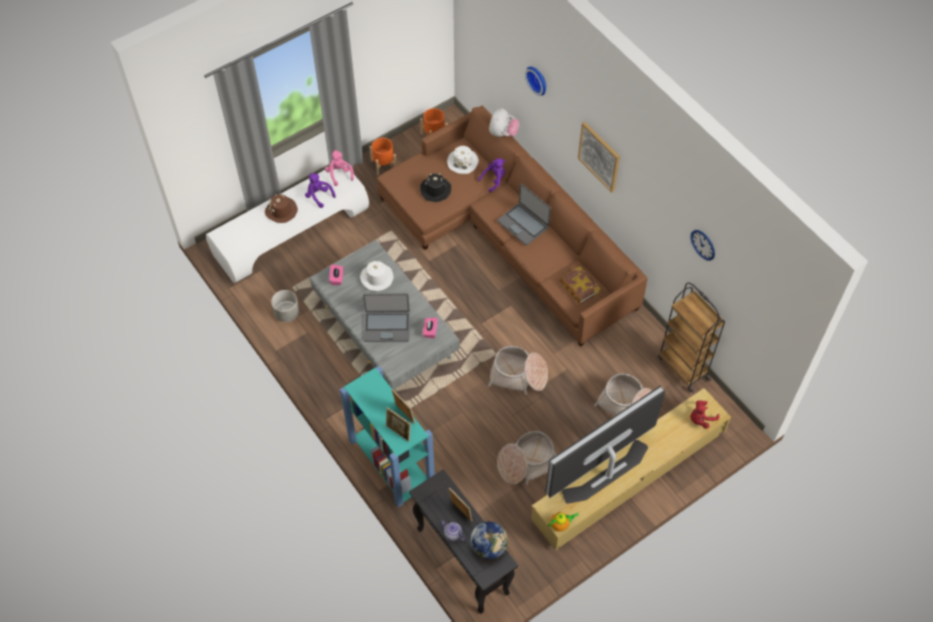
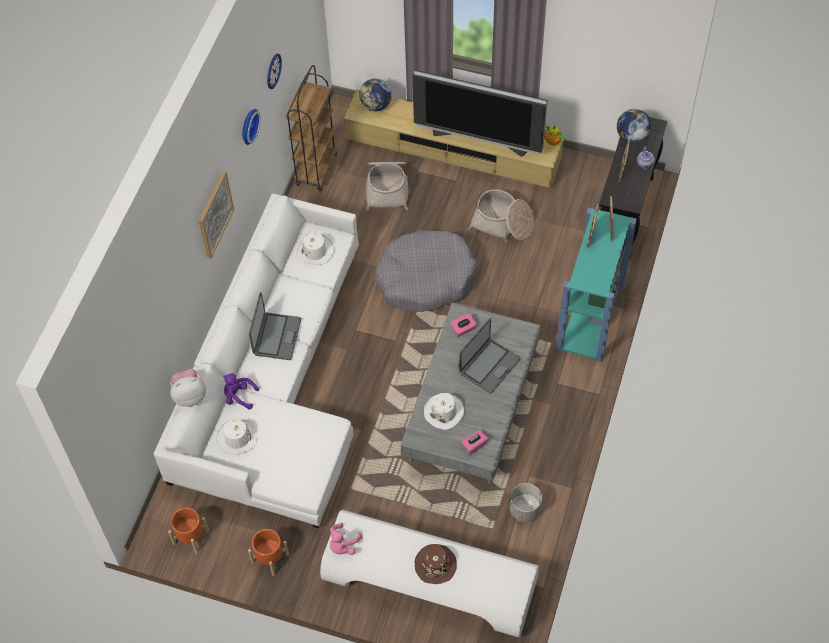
camera: 125 degrees left, 0 degrees up
purple plush toy [305,173,336,208] -> none
laptop [363,293,410,342] -> laptop turned 75 degrees clockwise [459,318,520,394]
brown sofa [377,105,648,347] -> white sofa [154,193,359,528]
black hat [420,173,451,202] -> none
basket [488,346,548,395] -> grey dog bed [374,230,478,312]
wall clock [525,66,546,96] -> wall clock moved to [242,109,261,145]
book [560,266,601,304] -> white hat [297,232,334,265]
red plush toy [690,400,719,429] -> globe [359,78,392,112]

